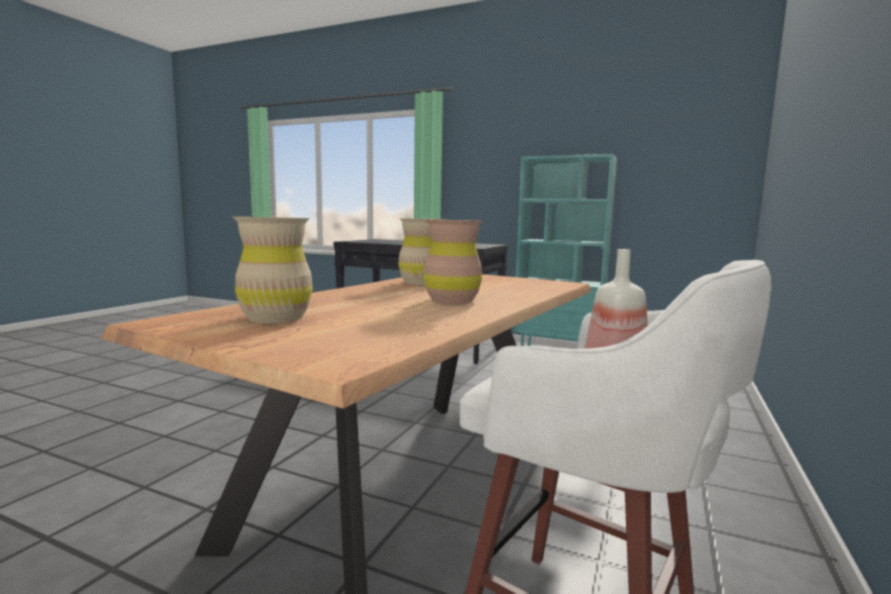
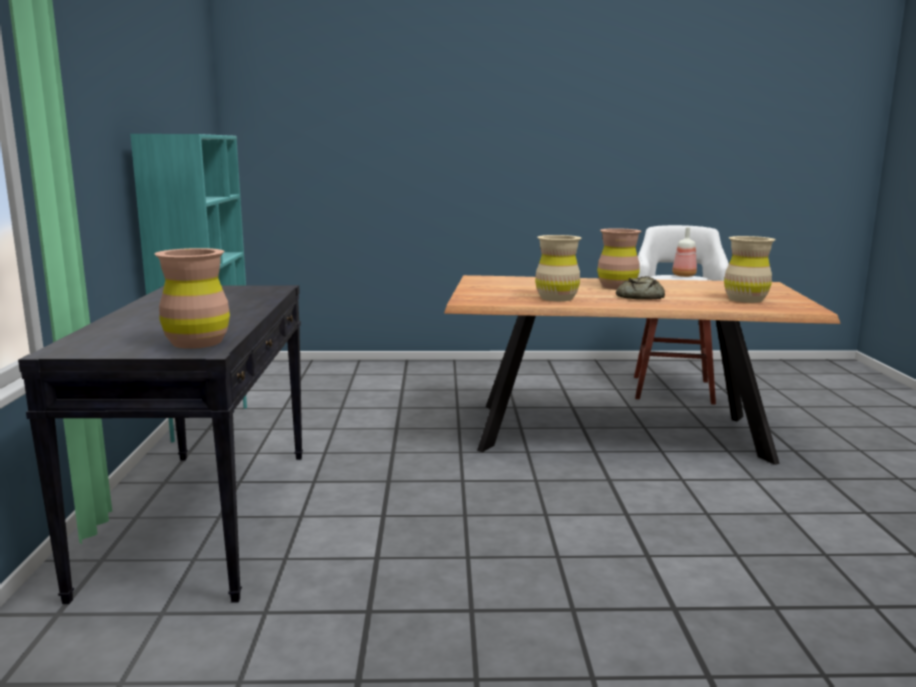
camera: 115 degrees left, 5 degrees up
none -> brown vase [155,248,230,349]
none -> bread [616,276,665,300]

